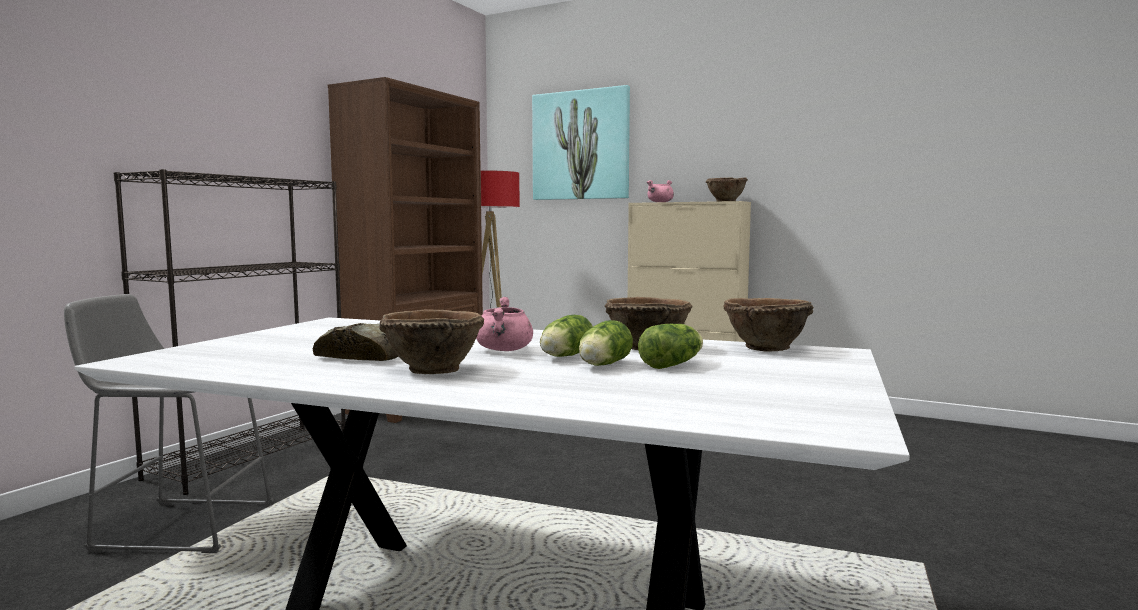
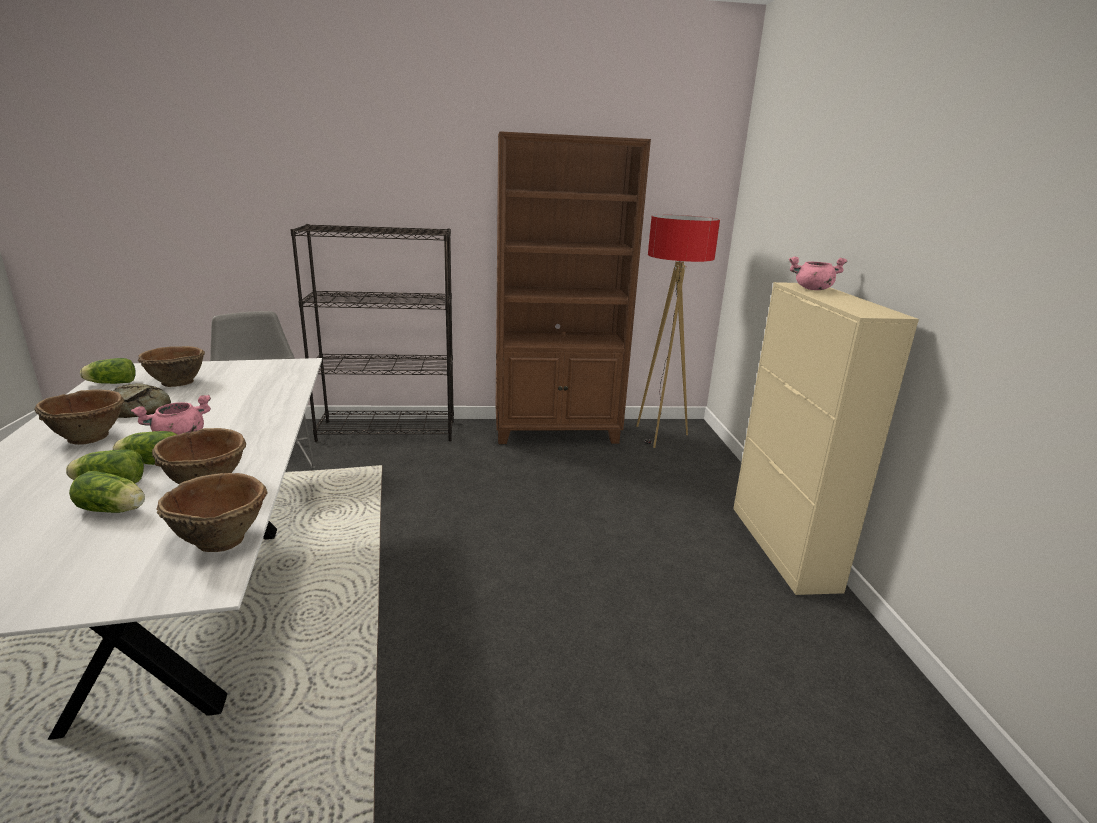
camera: 55 degrees right, 15 degrees up
picture [532,85,630,200] -> none
brown bowl [706,177,748,201] -> brown bowl moved to [138,346,205,387]
none -> lettuce [80,358,136,384]

